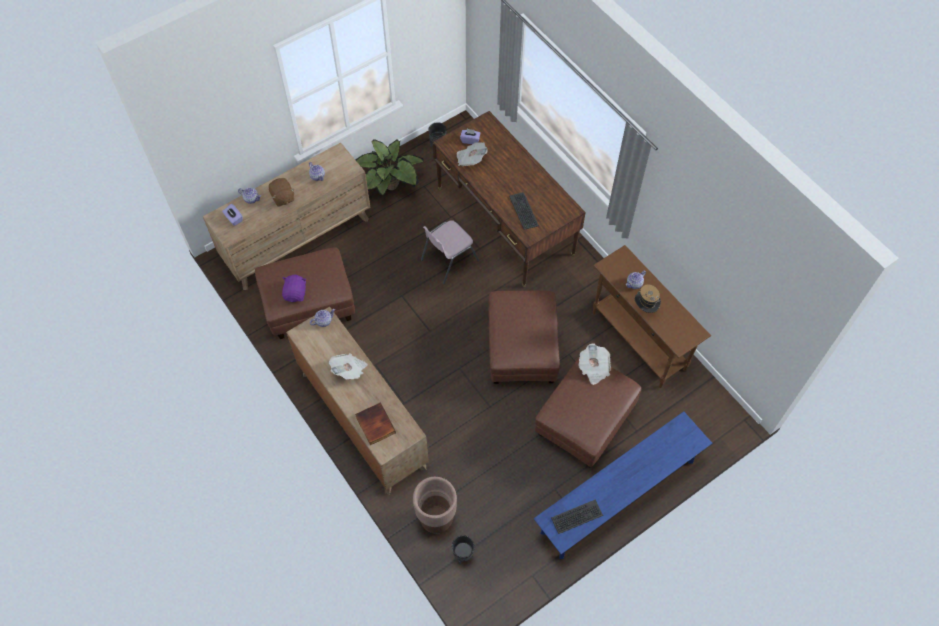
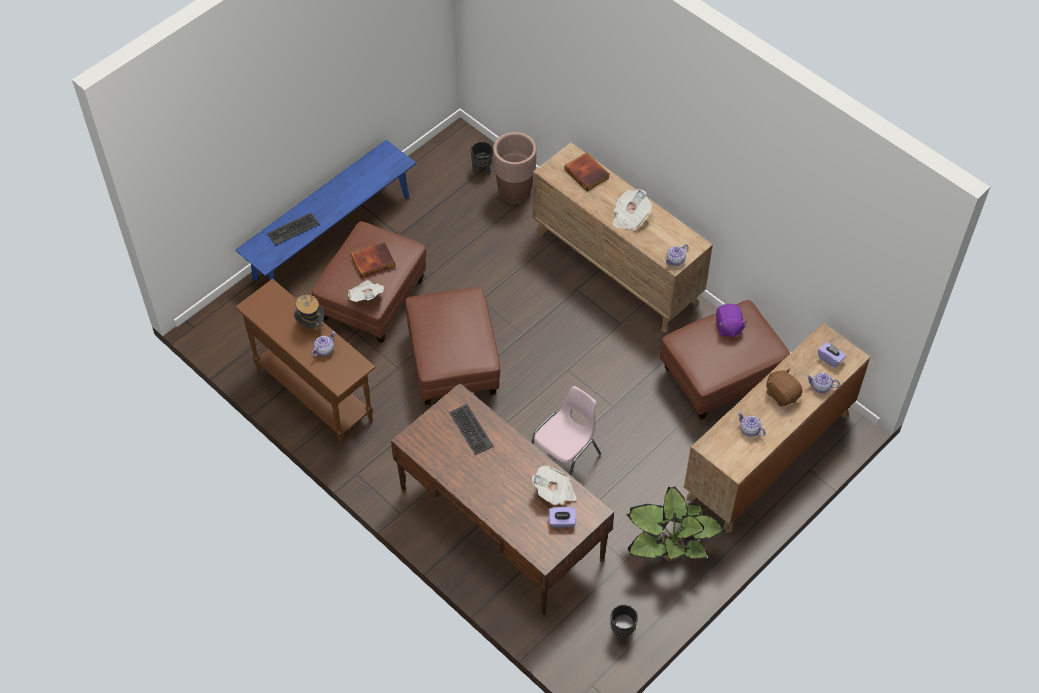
camera: 170 degrees right, 5 degrees down
keyboard [551,500,603,534] -> keyboard moved to [267,213,320,246]
none -> book [351,242,395,278]

